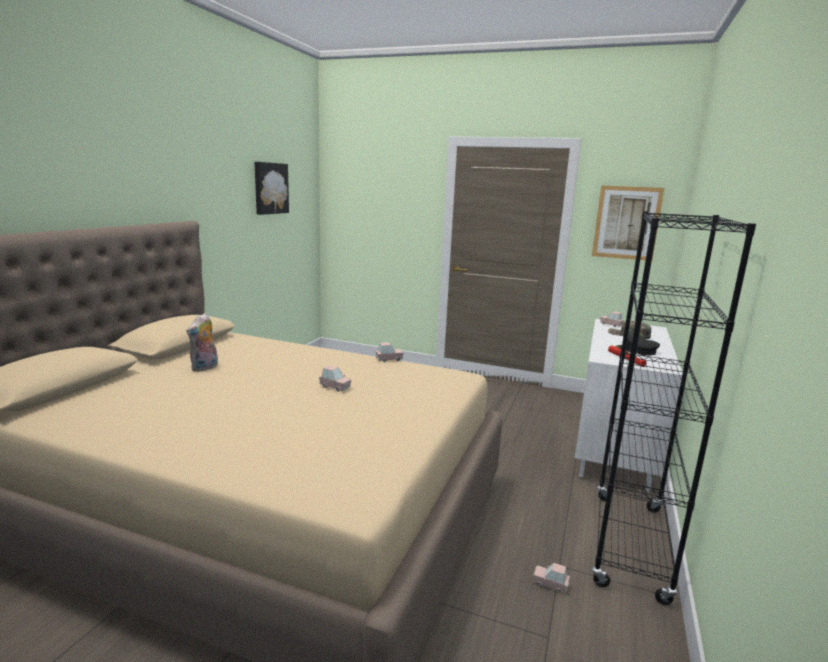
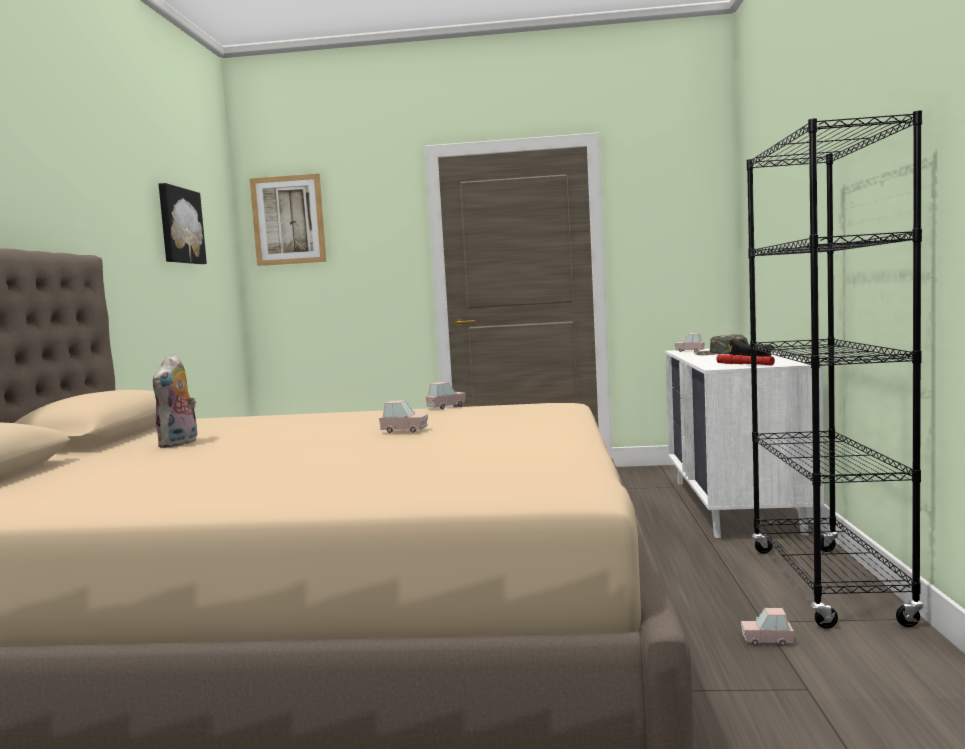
camera: 15 degrees left, 10 degrees down
picture [592,185,664,260] -> picture moved to [250,174,326,266]

